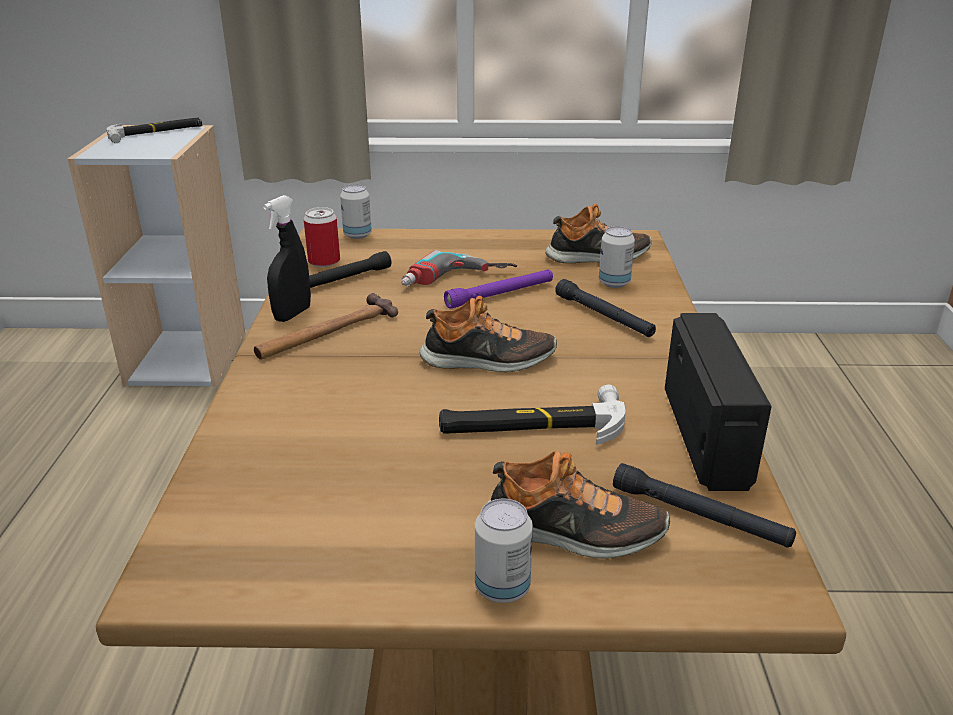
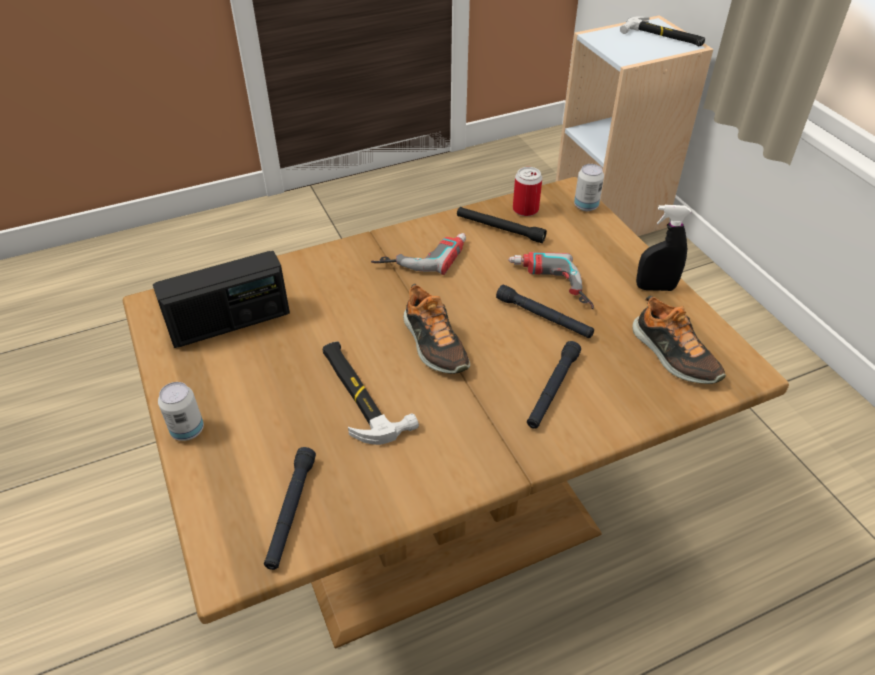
camera: 65 degrees right, 15 degrees up
hammer [254,293,398,360] -> power drill [371,233,466,275]
black spray bottle [263,195,311,322] -> black spray bottle moved to [636,205,691,291]
purple flashlight [444,269,553,309] -> black flashlight [496,285,594,338]
shoe [487,451,670,559] -> none
can [599,226,635,288] -> none
radio [665,313,772,491] -> radio moved to [153,251,290,348]

